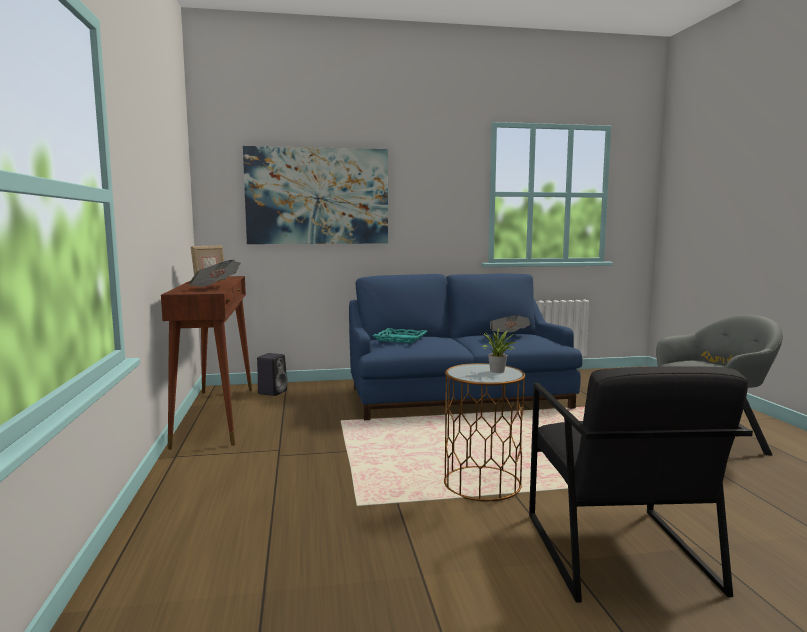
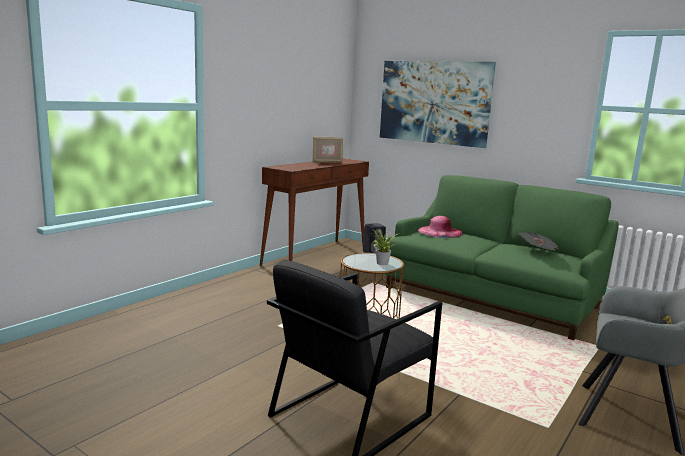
camera: 45 degrees right, 5 degrees up
newspaper [189,260,241,287] -> none
blue sofa [349,273,583,420] -> green sofa [385,175,619,340]
turquoise tray [372,328,427,343] -> pink hat [418,216,463,238]

